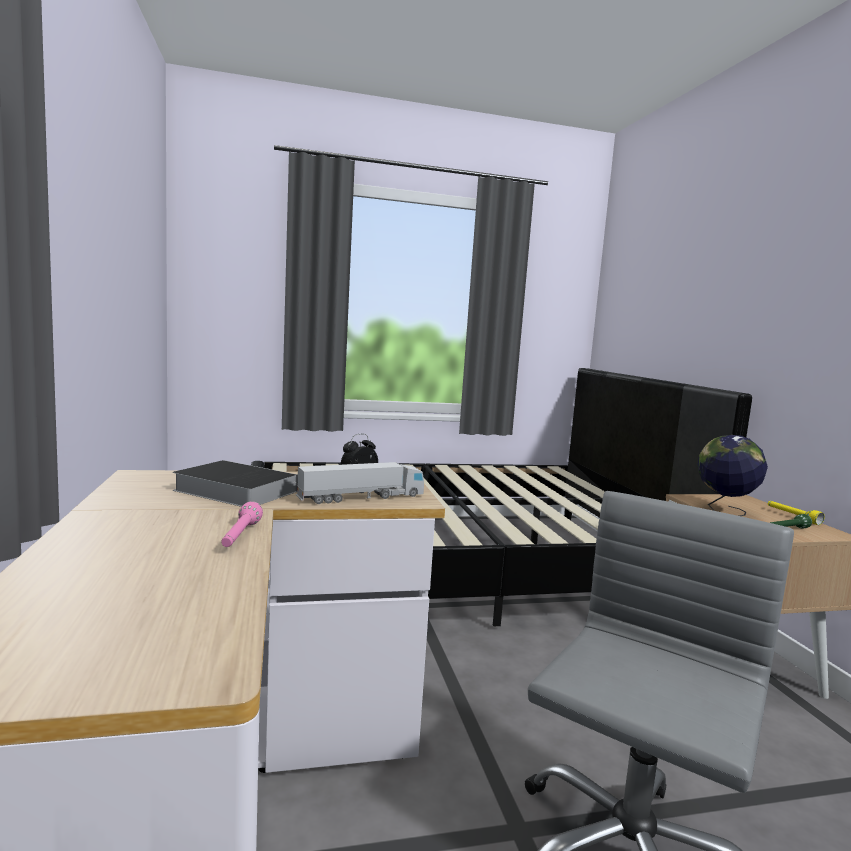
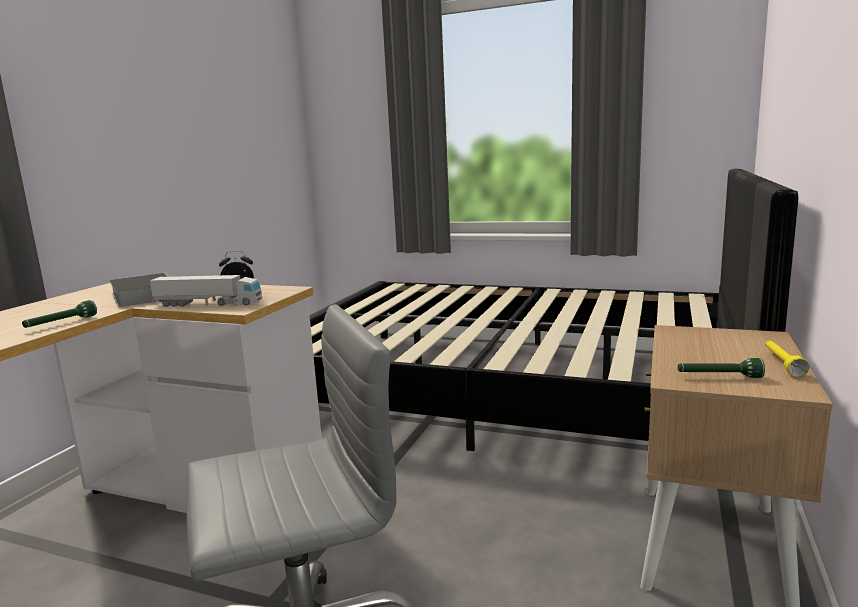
camera: 35 degrees right, 5 degrees up
pink flashlight [221,501,263,547] -> green flashlight [22,300,97,328]
globe [698,435,768,516] -> none

